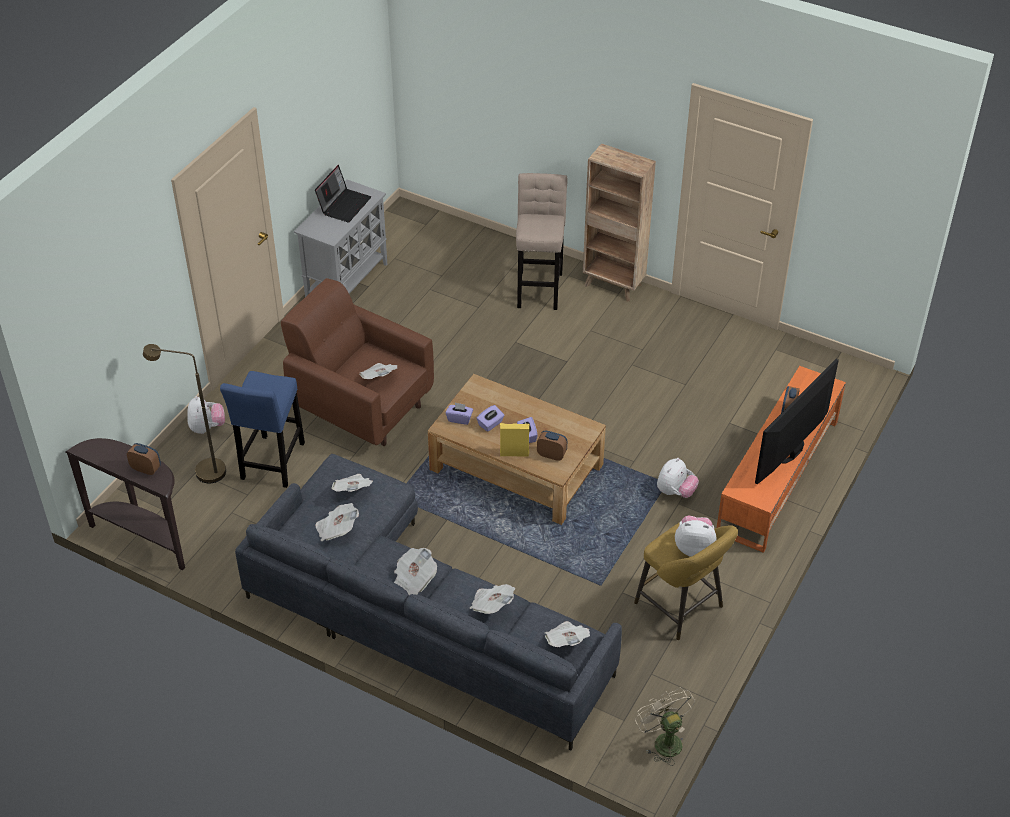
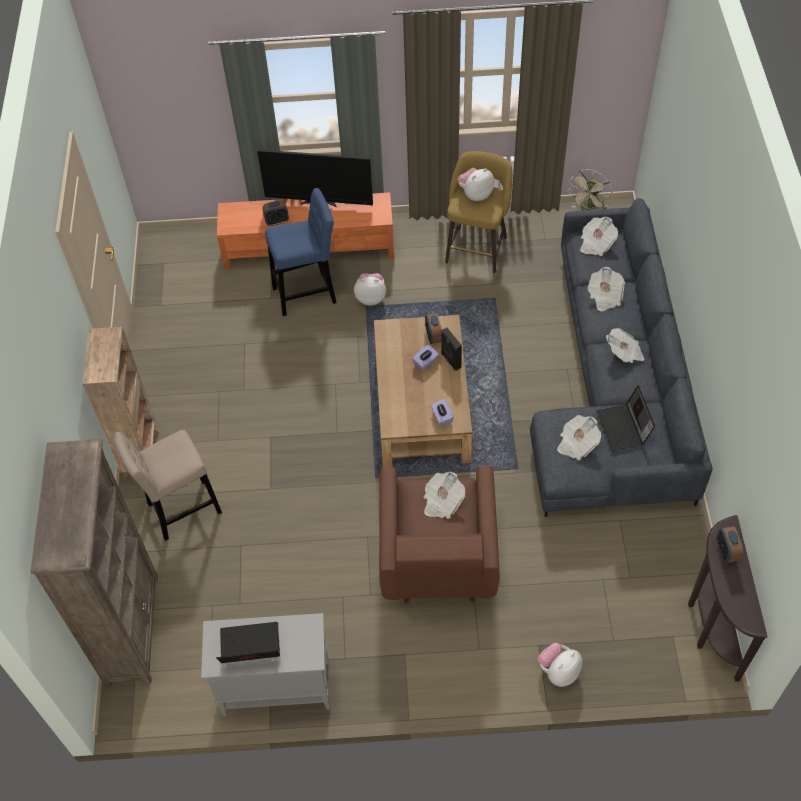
camera: 120 degrees left, 10 degrees up
brown floor lamp [143,344,226,483] -> none
blue stool [220,371,305,488] -> blue stool moved to [265,188,337,316]
newspaper [315,503,359,541] -> laptop [597,386,655,451]
purple tissue box [477,405,505,432] -> none
yellow speaker [500,423,530,457] -> black speaker [441,328,462,371]
plush toy [675,515,716,557] -> plush toy turned 75 degrees clockwise [457,168,494,201]
none -> brown bookcase [31,439,158,686]

